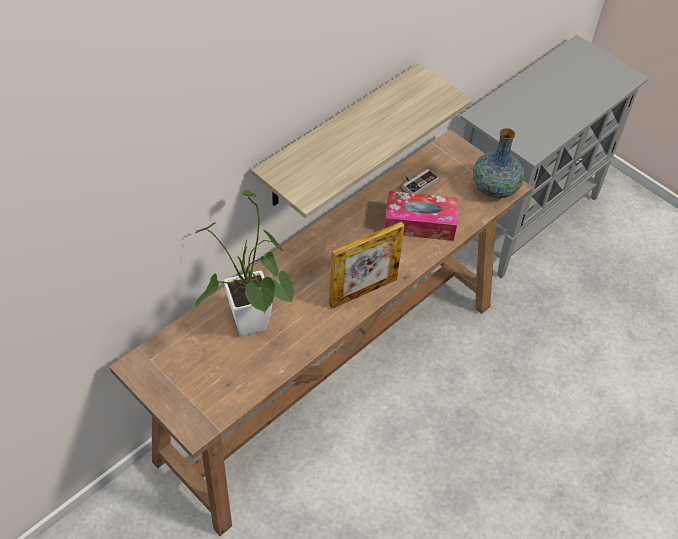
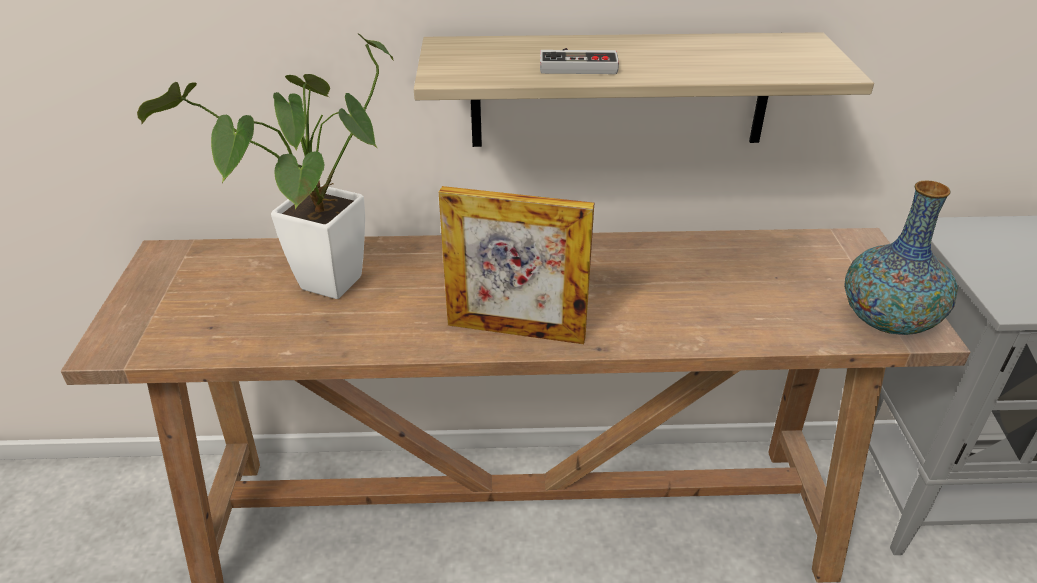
camera: 45 degrees right, 15 degrees down
tissue box [385,191,458,241] -> none
game controller [403,169,439,194] -> game controller moved to [540,48,619,74]

